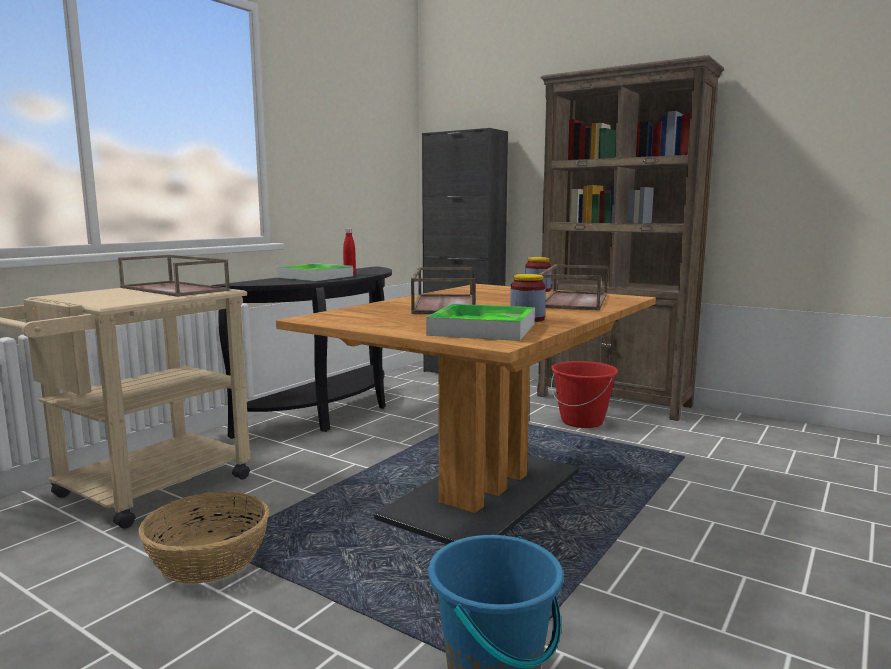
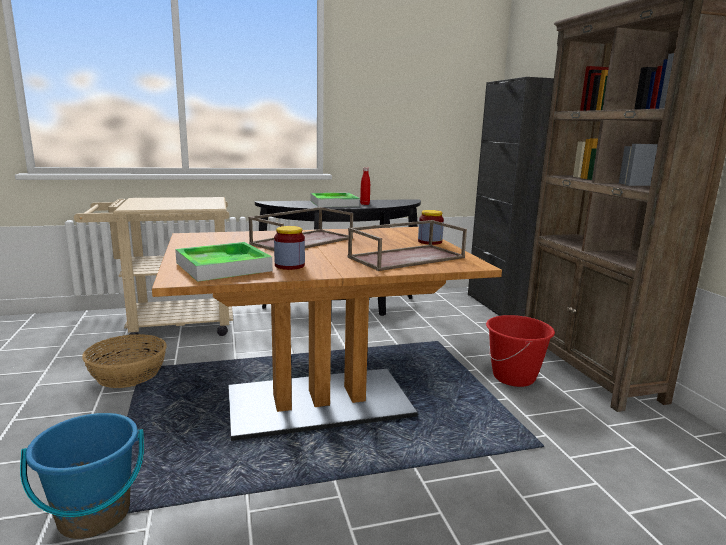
camera: 40 degrees right, 5 degrees up
brown tray [118,255,230,297] -> none

